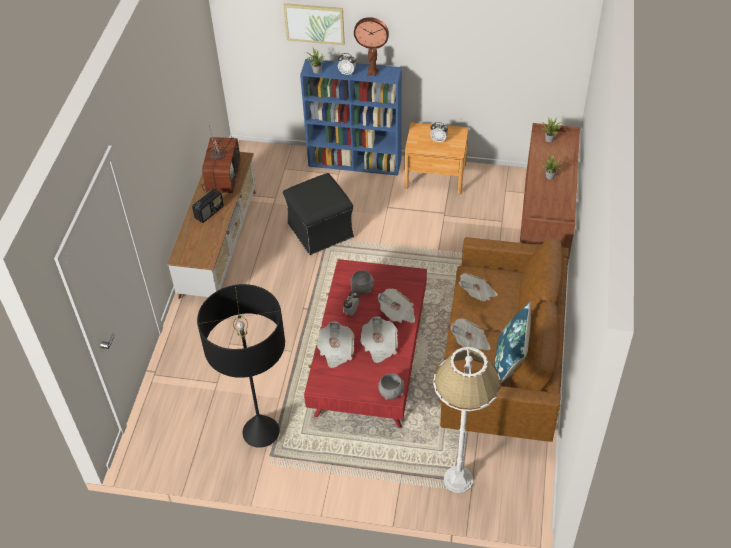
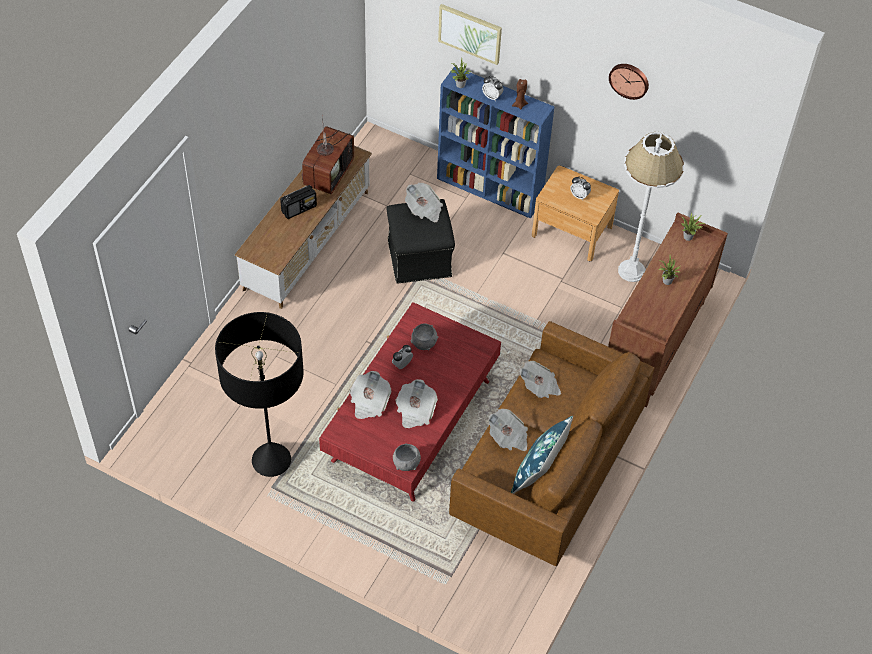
camera: 15 degrees right, 5 degrees up
wall clock [354,17,389,49] -> wall clock moved to [609,64,649,100]
newspaper [378,289,415,323] -> newspaper moved to [405,183,443,222]
white floor lamp [433,347,501,493] -> white floor lamp moved to [618,132,684,282]

